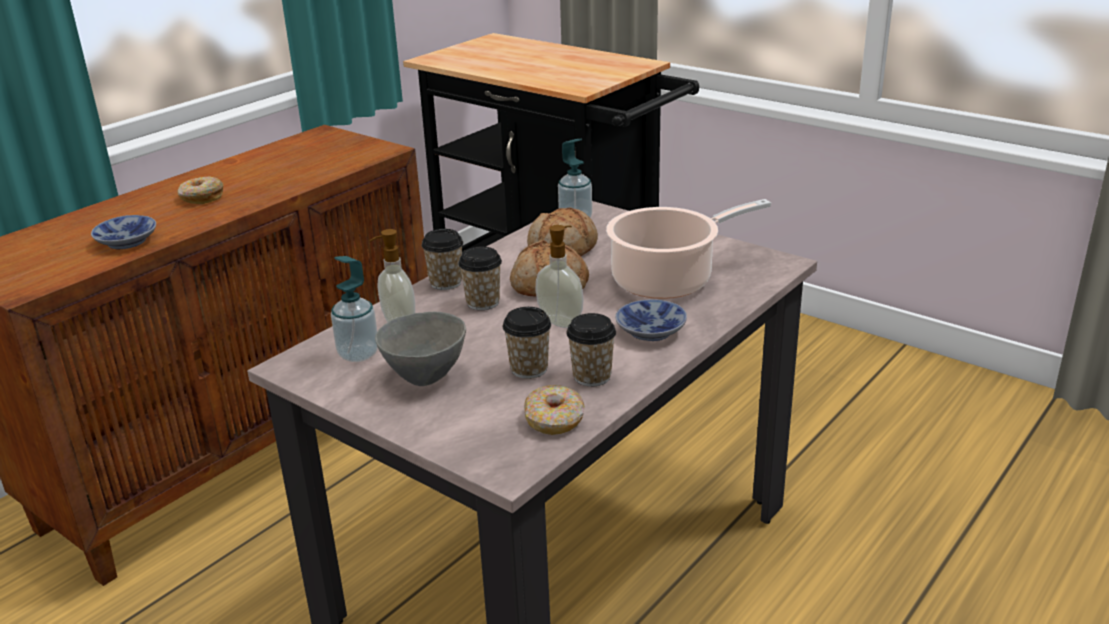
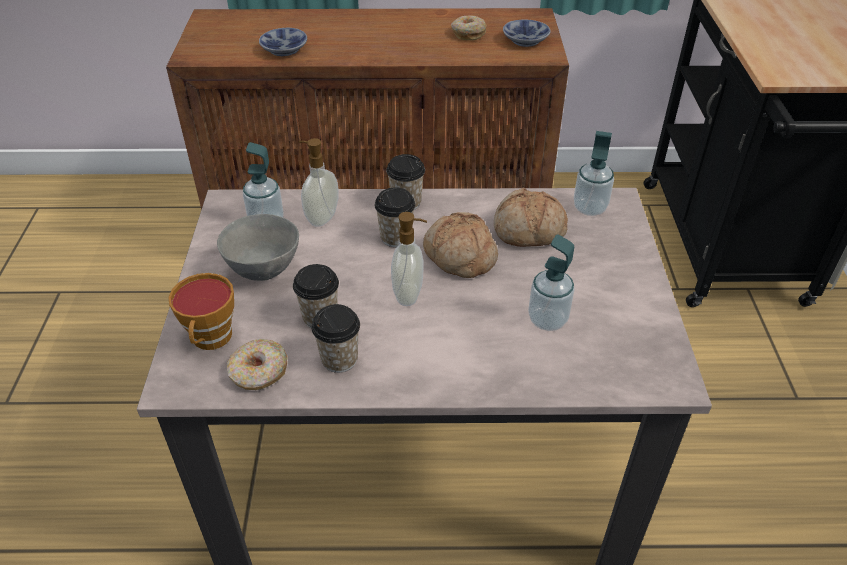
camera: 50 degrees right, 15 degrees up
donut [177,176,223,204] -> donut moved to [451,15,487,40]
cooking pot [606,199,771,299] -> soap dispenser [528,234,575,331]
bowl [615,299,687,341] -> bowl moved to [503,20,551,47]
none -> cup [168,273,234,350]

